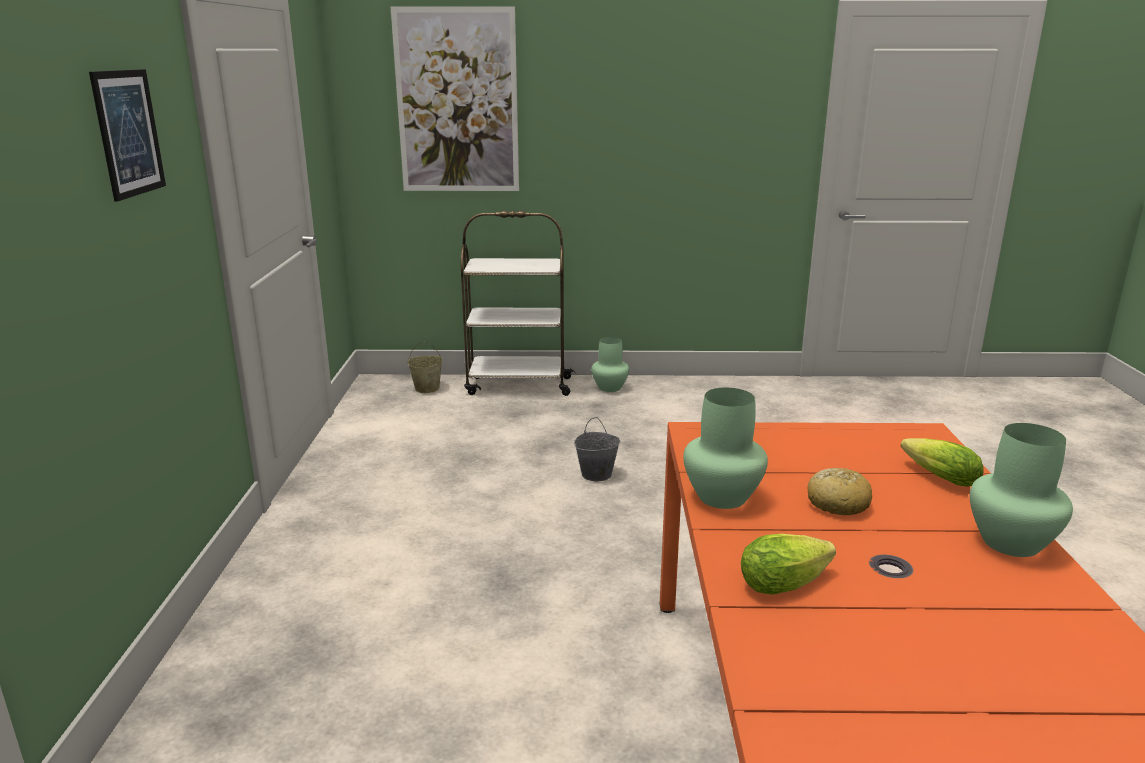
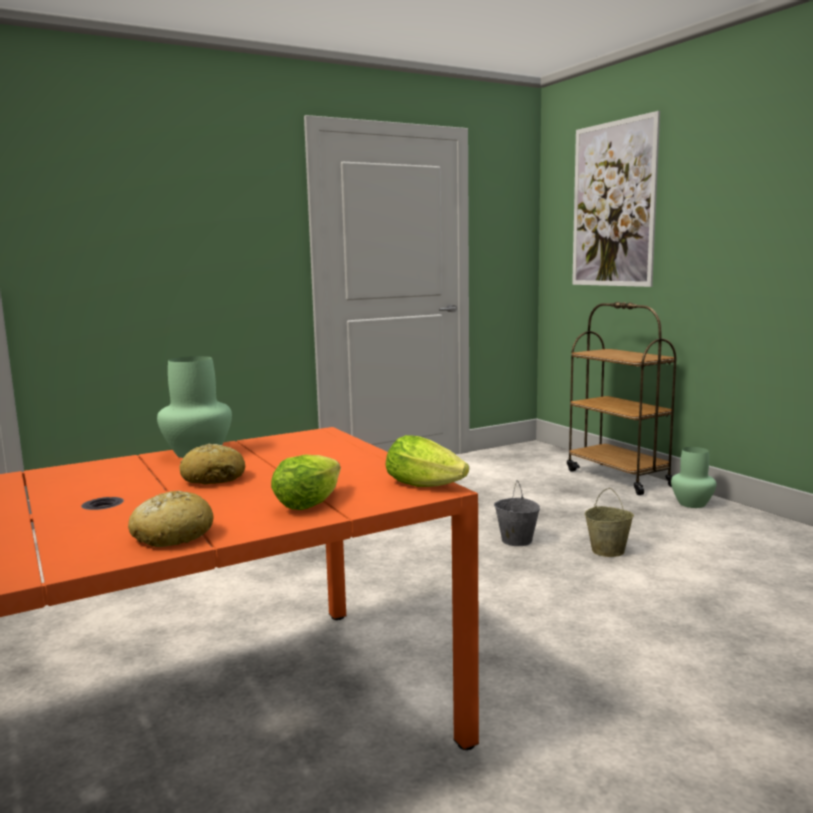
camera: 60 degrees right, 10 degrees down
picture [89,69,166,202] -> none
beige bucket [408,341,443,393] -> beige bucket moved to [585,488,634,557]
white cart [461,211,576,396] -> brown cart [567,302,676,495]
lettuce [741,534,836,595] -> lettuce moved to [385,435,469,487]
green vase [970,423,1073,557] -> bread [128,491,213,547]

